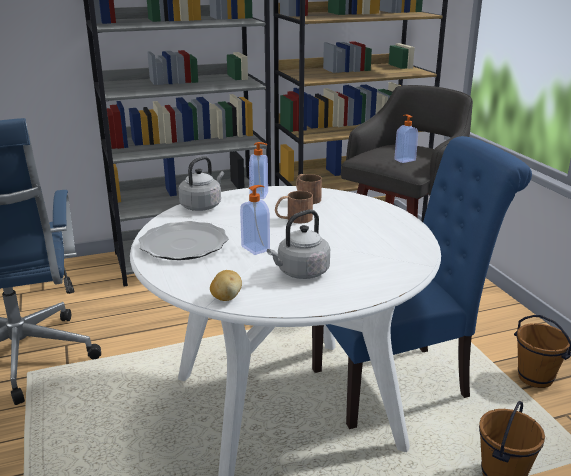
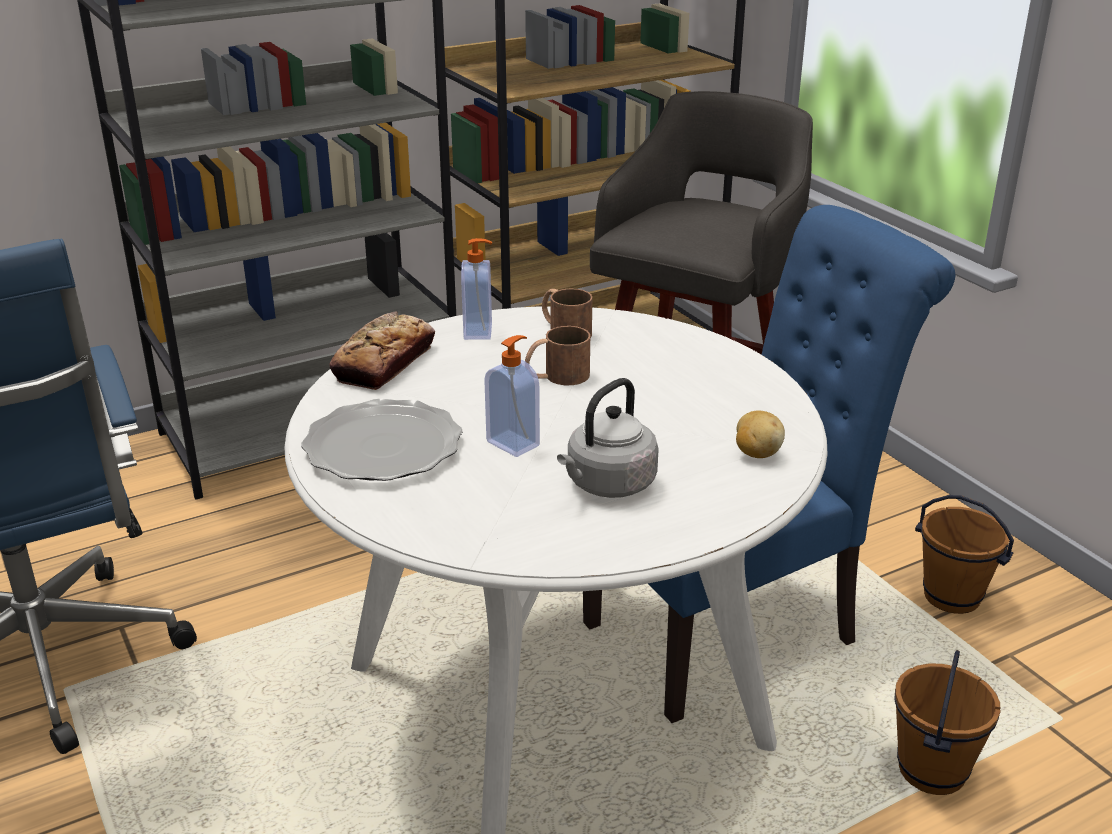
camera: 10 degrees left, 5 degrees up
grey kettle [178,156,224,211] -> bread [329,312,435,390]
potato [210,270,242,301] -> potato moved to [736,411,785,458]
soap dispenser [394,114,418,163] -> none

